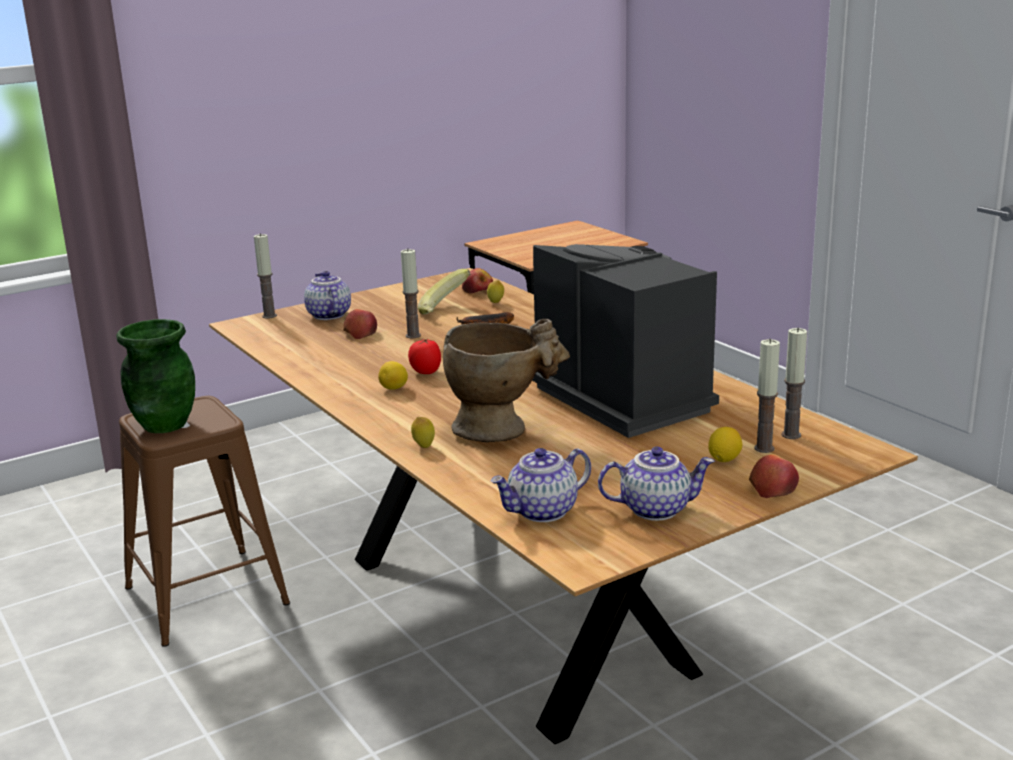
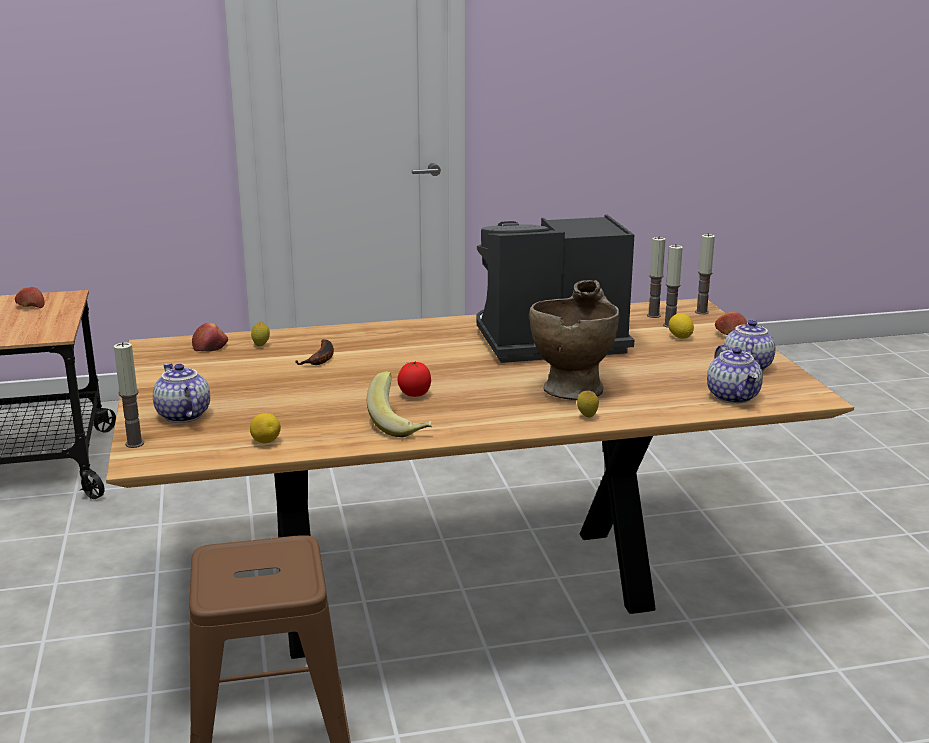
camera: 70 degrees left, 0 degrees up
green vase [116,319,195,433] -> none
teapot [304,271,351,320] -> teapot turned 60 degrees clockwise [153,363,210,423]
apple [343,309,377,339] -> apple moved to [15,287,45,308]
lemon [378,361,408,390] -> lemon moved to [250,413,281,444]
candle [401,248,421,339] -> candle moved to [695,233,715,315]
banana [418,269,470,314] -> banana moved to [367,371,432,437]

